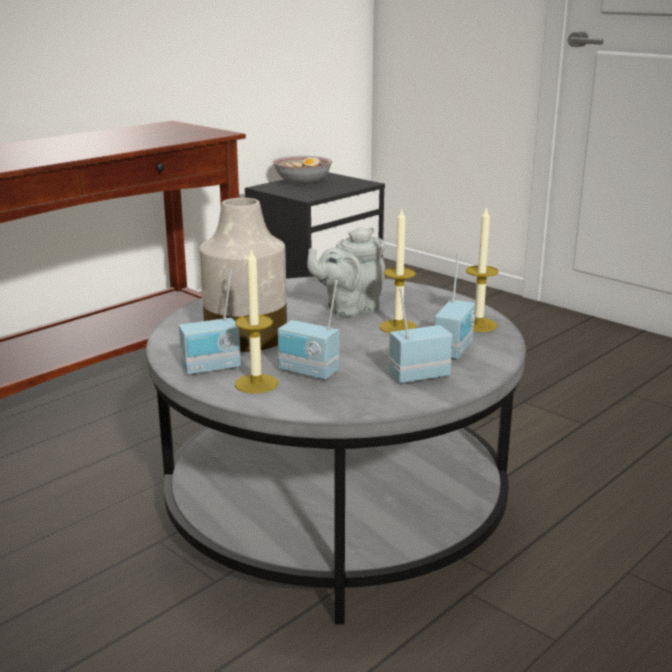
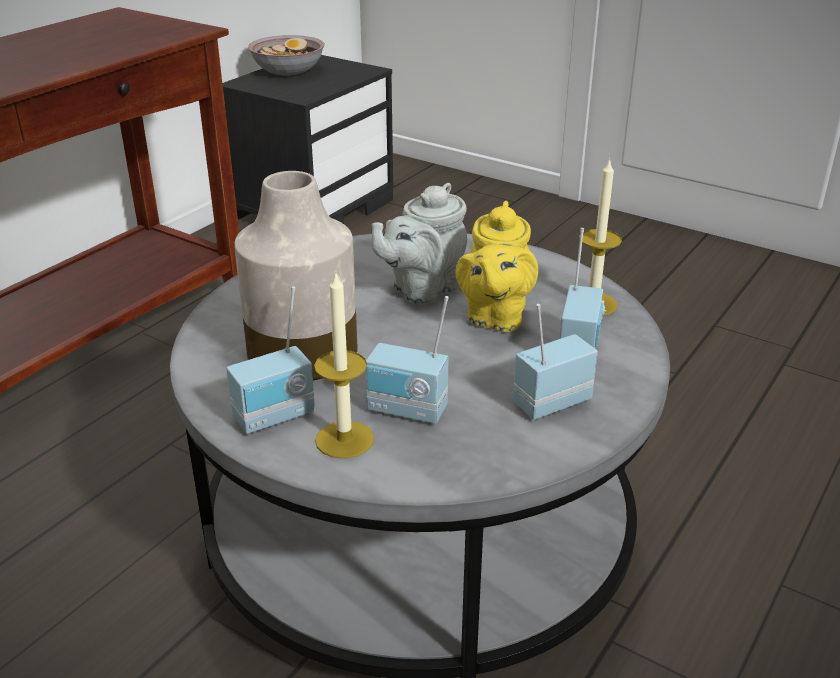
camera: 10 degrees left, 10 degrees up
candle [380,208,417,333] -> yellow teapot [456,201,538,332]

